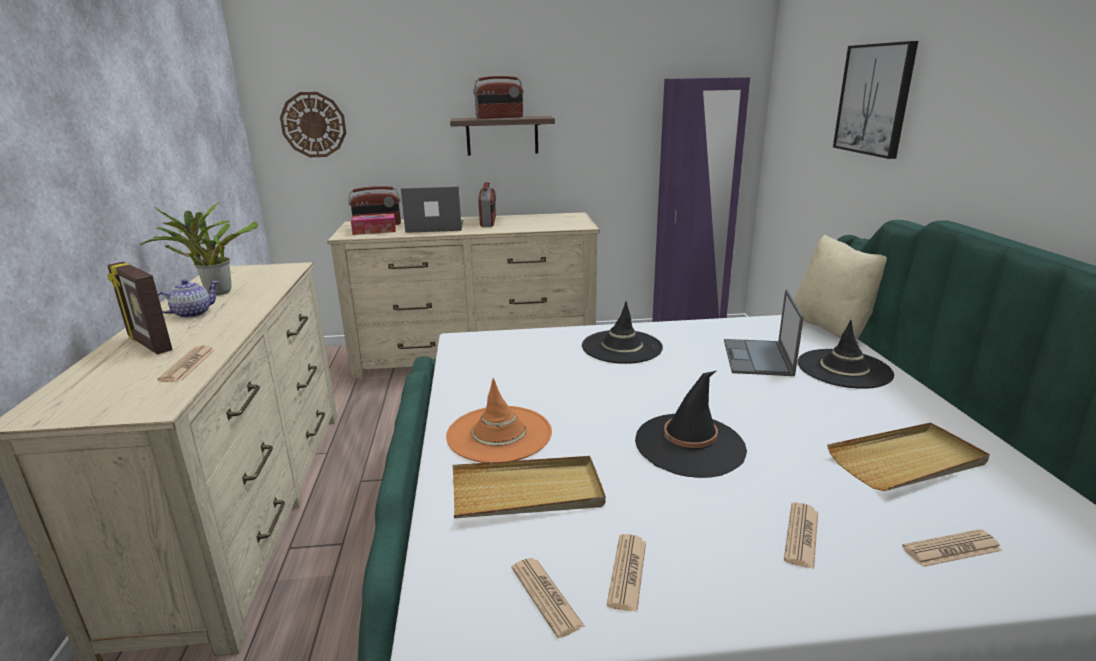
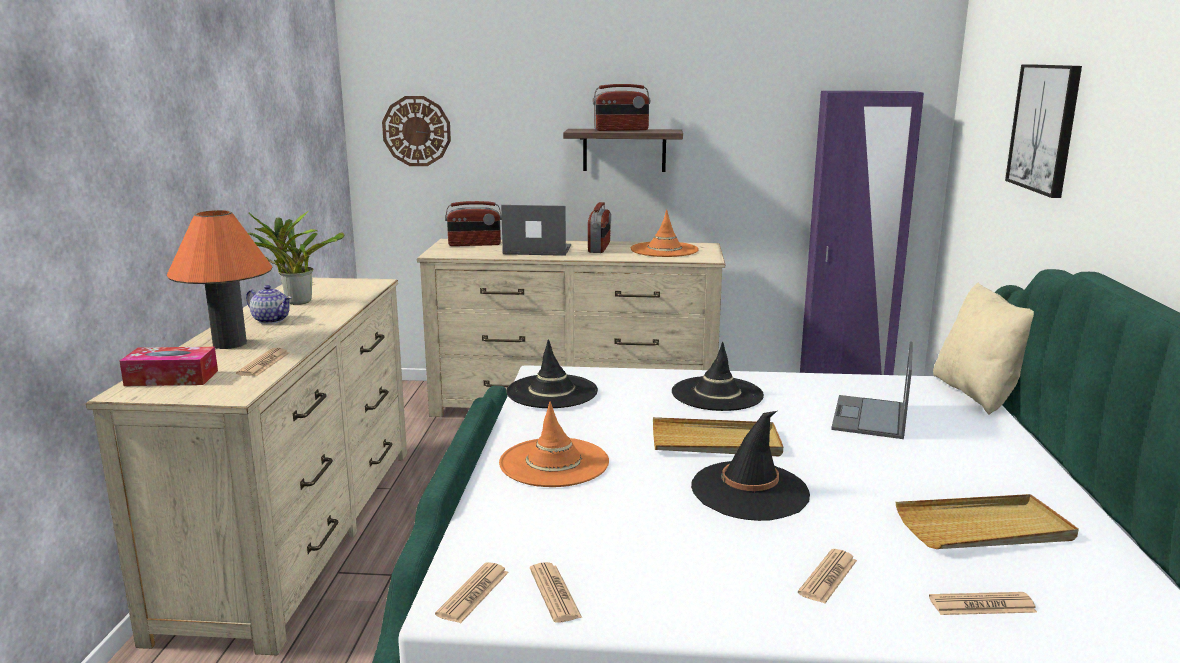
camera: 10 degrees right, 5 degrees down
picture frame [107,262,173,355] -> orange table lamp [167,210,272,349]
teapot [158,279,219,318] -> teapot turned 60 degrees clockwise [246,285,292,324]
tissue box [351,214,396,235] -> tissue box moved to [119,347,218,386]
beige tray [452,456,606,518] -> beige tray moved to [653,417,783,456]
newspaper [607,534,646,612] -> newspaper moved to [435,562,509,623]
black hat [798,320,894,389] -> black hat moved to [506,339,598,408]
none -> orange hat [631,209,699,257]

